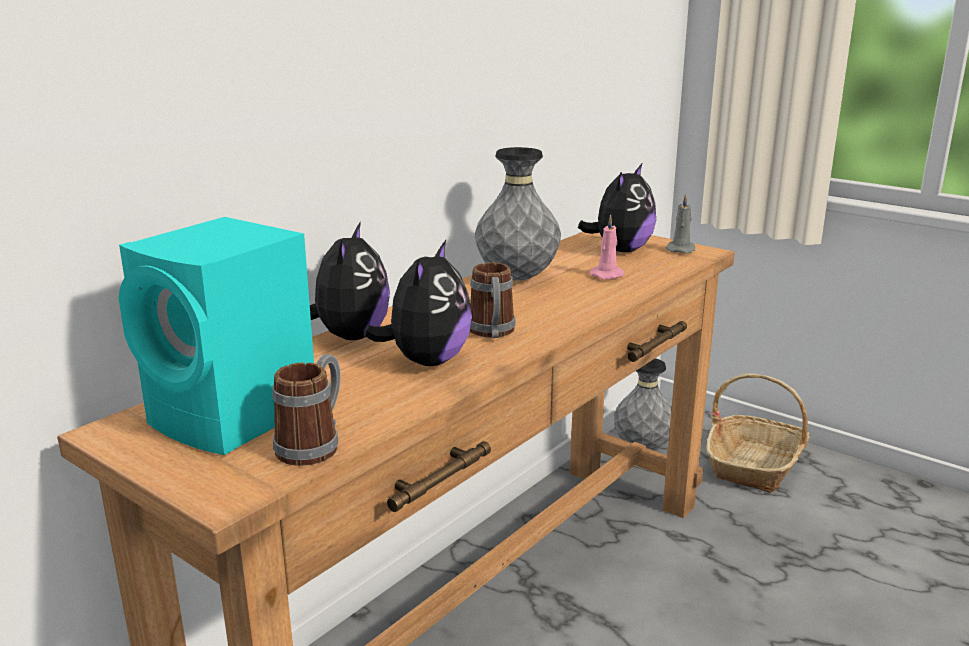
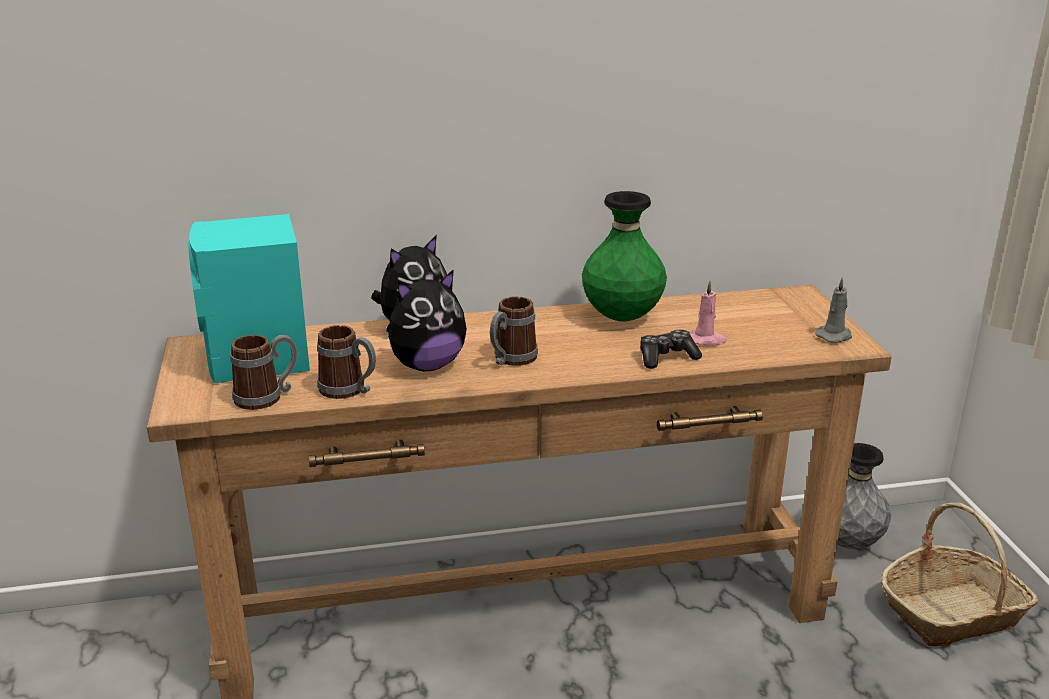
camera: 40 degrees right, 5 degrees up
grey vase [475,147,561,281] -> green vase [582,191,667,321]
plush toy [578,164,656,252] -> none
none -> mug [317,325,376,399]
none -> game controller [640,330,702,369]

